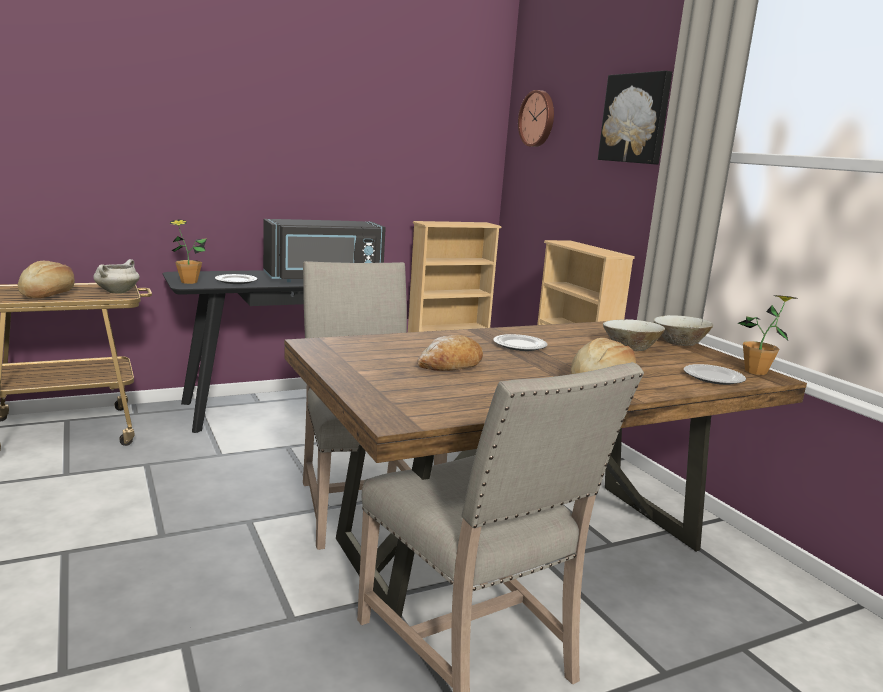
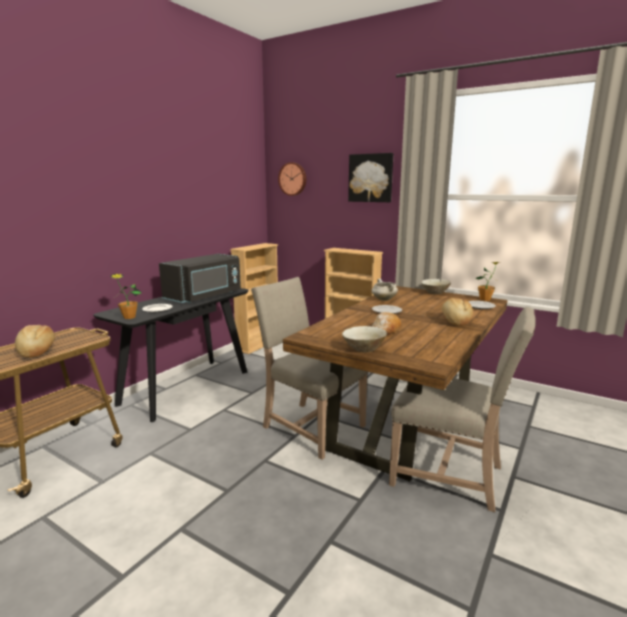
camera: 30 degrees left, 0 degrees up
white cooking pot [93,259,140,294] -> white cooking pot moved to [371,279,398,301]
beige bowl [603,319,665,351] -> beige bowl moved to [342,326,387,353]

